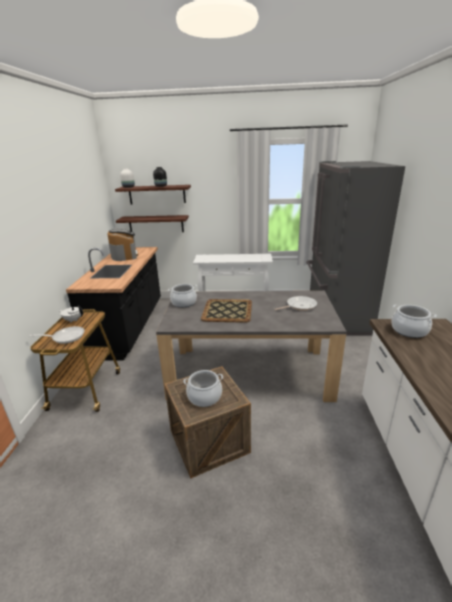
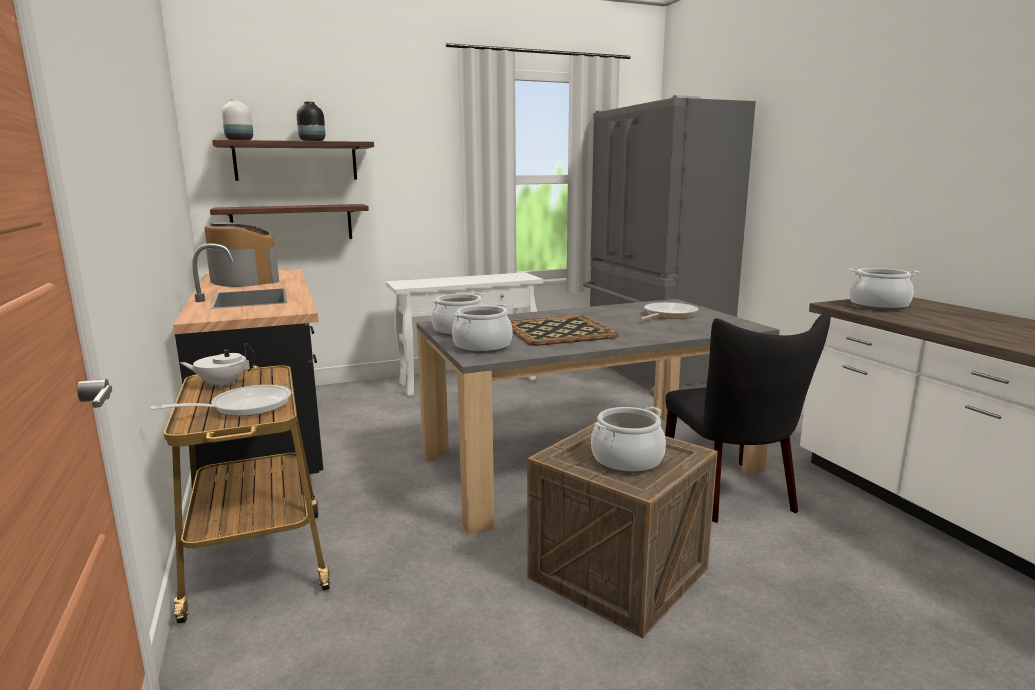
camera: 25 degrees left, 10 degrees down
none -> cooking pot [452,304,513,353]
none -> black chair [665,312,831,523]

